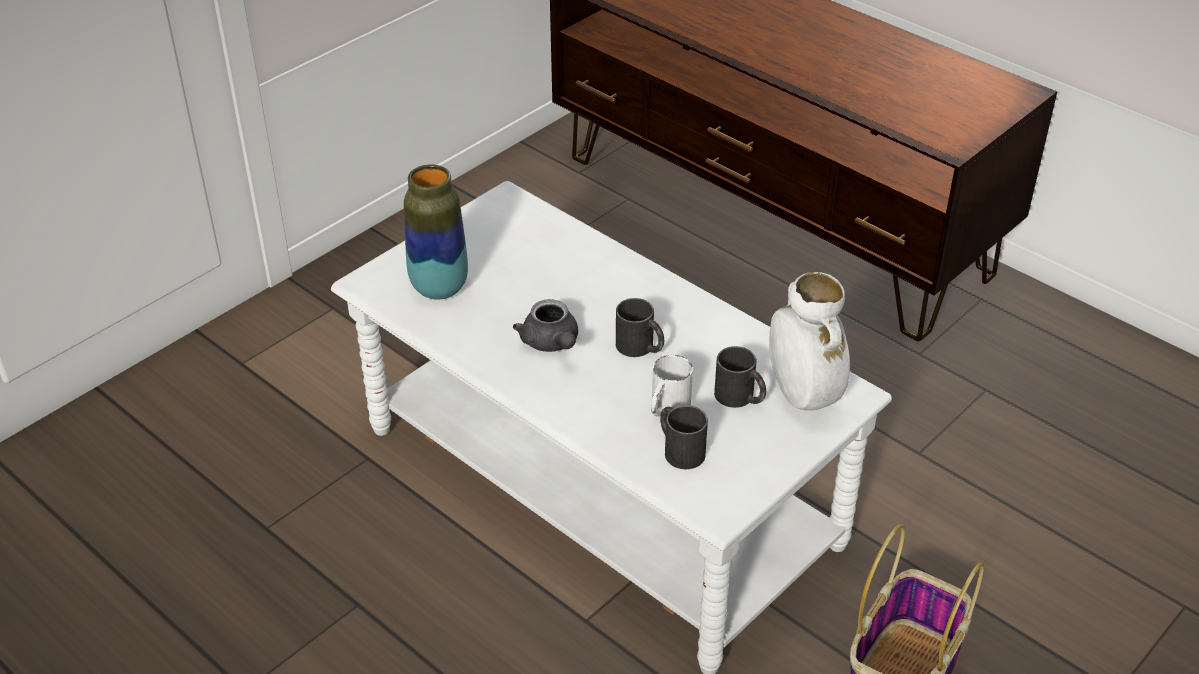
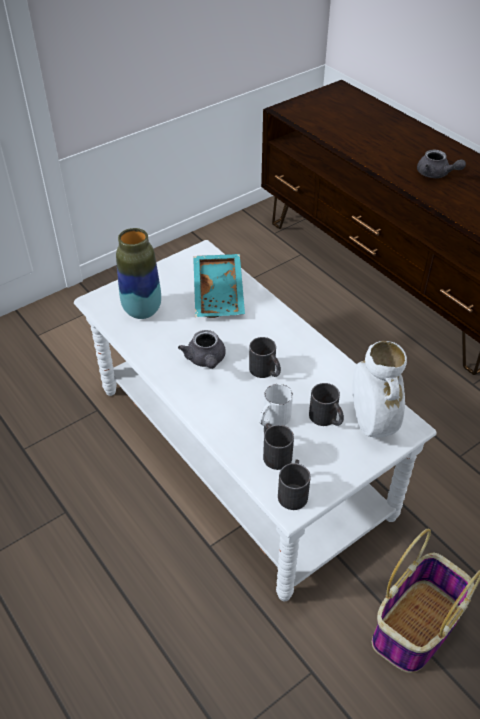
camera: 10 degrees right, 5 degrees up
none -> turquoise tray [193,254,245,318]
none -> black mug [278,459,310,510]
none -> grey teapot [417,150,466,178]

